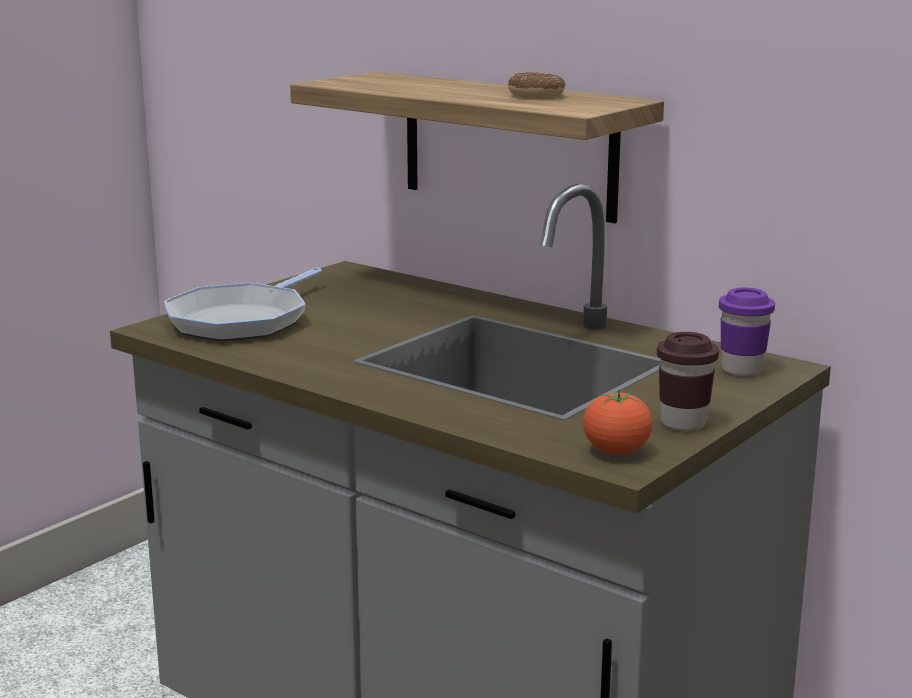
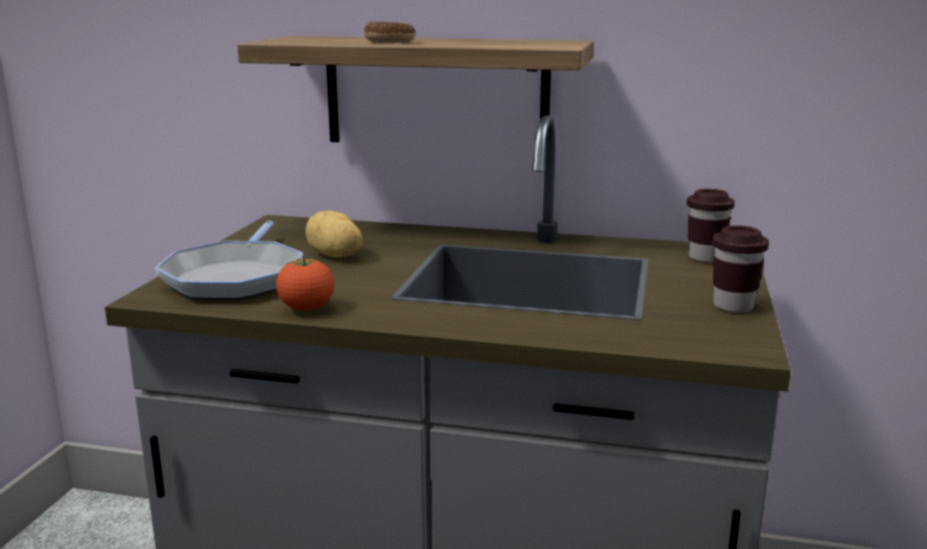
camera: 25 degrees left, 0 degrees up
donut [508,72,565,98] -> donut moved to [364,21,416,43]
tomato [583,389,652,455] -> tomato moved to [276,256,335,311]
purple cup [719,287,775,376] -> brown cup [687,189,735,263]
none -> potato [305,211,363,258]

